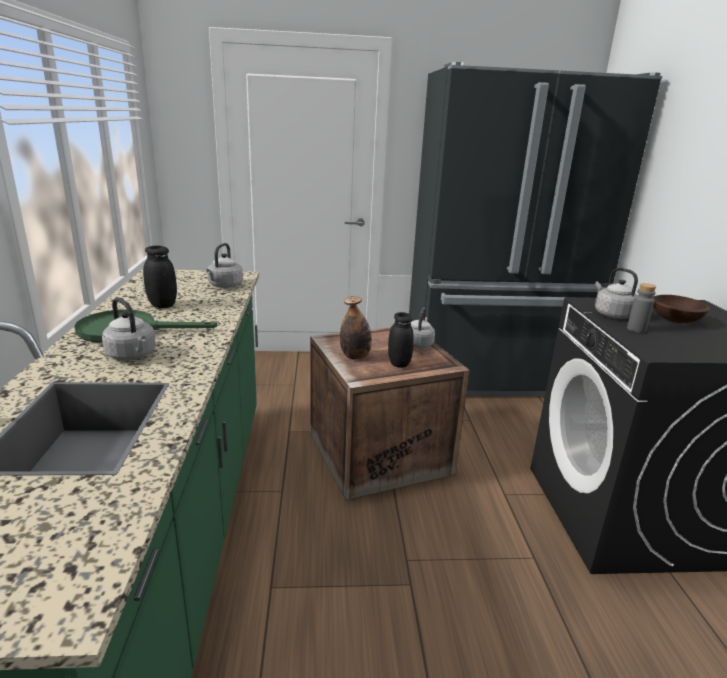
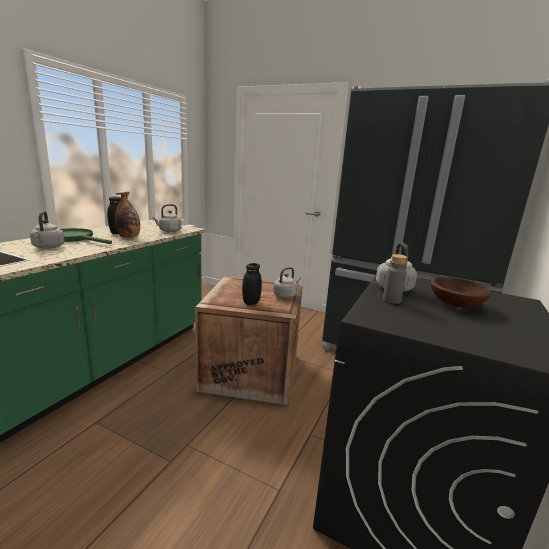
camera: 30 degrees right, 5 degrees down
bottle [340,296,372,360] -> bottle moved to [115,192,140,238]

